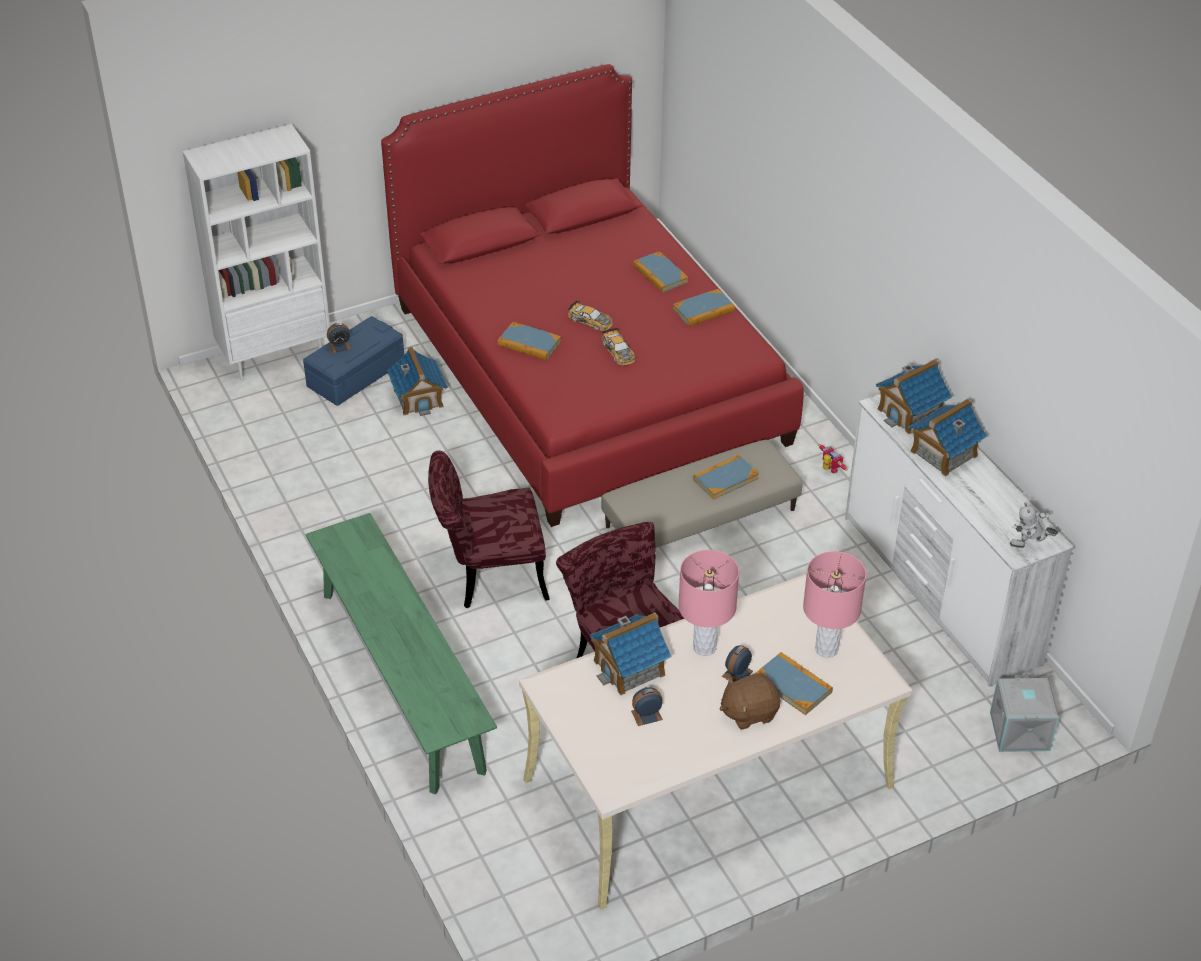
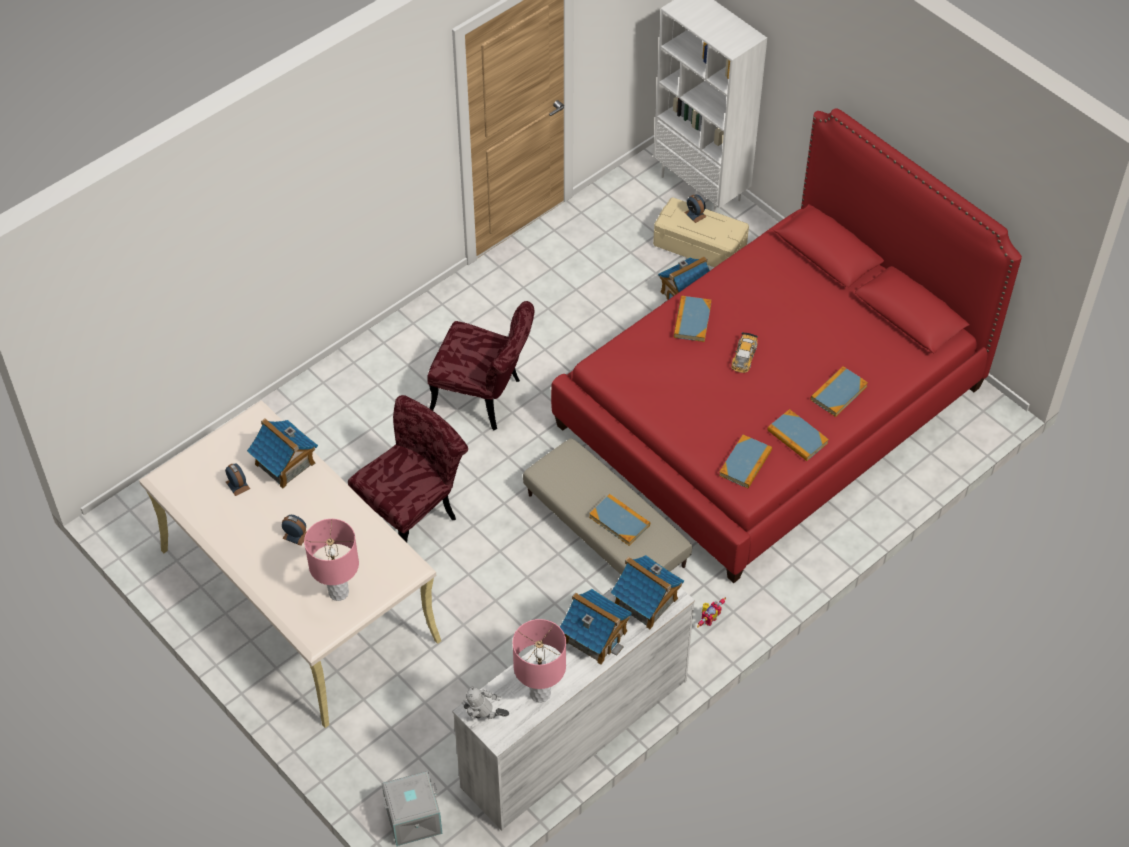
camera: 75 degrees right, 10 degrees up
blue storage box [303,316,404,406] -> beige storage box [653,197,749,268]
green bench [306,513,497,794] -> none
red chair [428,451,550,608] -> red chair turned 135 degrees clockwise [427,301,534,430]
toy car [602,328,635,365] -> none
pink table lamp [679,550,739,656] -> pink table lamp moved to [513,619,566,703]
brown plush toy [719,673,781,730] -> none
book [755,652,833,715] -> book moved to [719,435,772,488]
toy robot [1010,502,1058,548] -> toy robot turned 60 degrees counterclockwise [462,686,509,719]

